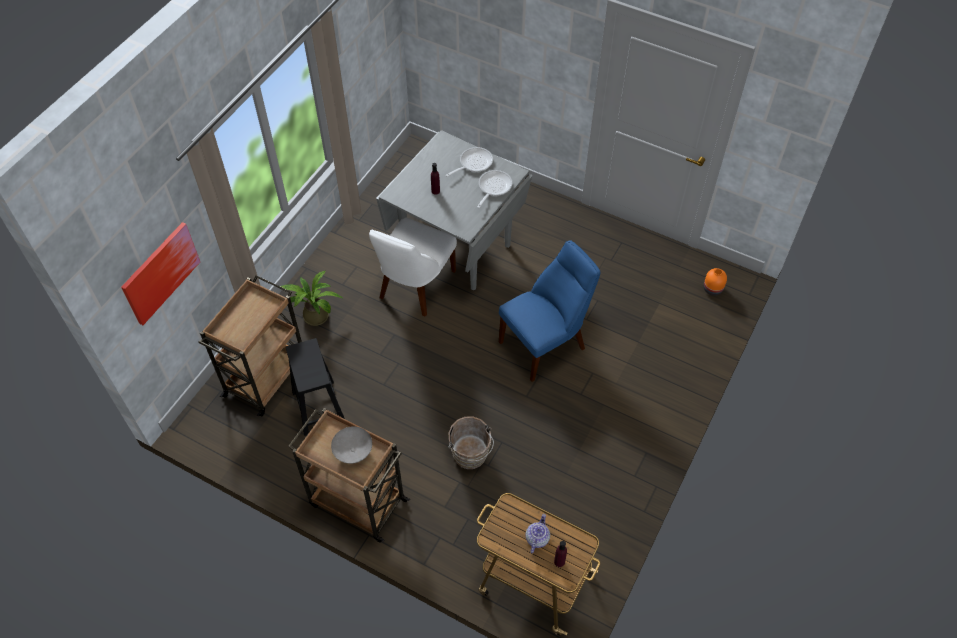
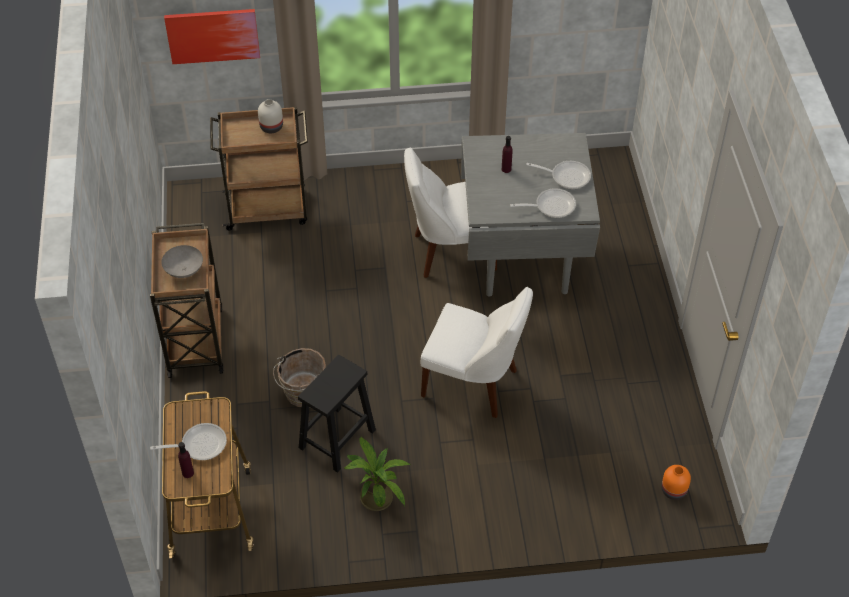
camera: 55 degrees right, 5 degrees down
potted plant [280,271,344,326] -> potted plant moved to [344,437,410,511]
black stool [286,338,345,436] -> black stool moved to [298,355,376,473]
blue chair [499,240,601,382] -> white chair [421,287,533,418]
teapot [526,514,550,553] -> frying pan [150,423,227,460]
none -> white vase [258,99,283,133]

